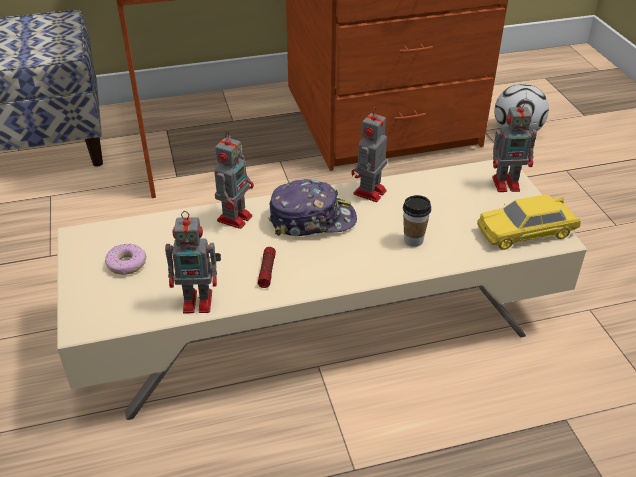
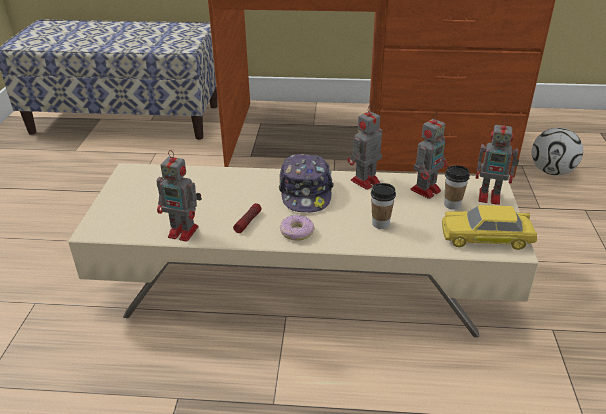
camera: 20 degrees right, 5 degrees down
donut [105,244,147,275] -> donut moved to [280,215,315,241]
toy robot [214,132,254,229] -> toy robot moved to [411,113,448,199]
cap [268,179,357,236] -> cap turned 75 degrees clockwise [279,154,334,212]
none -> cup [444,165,470,210]

